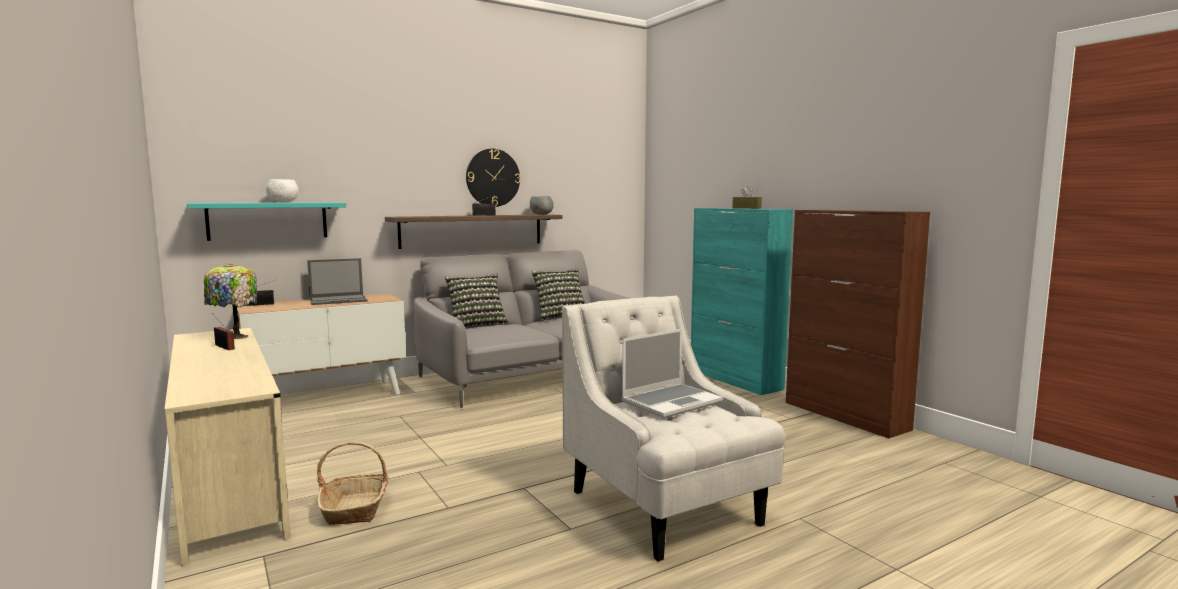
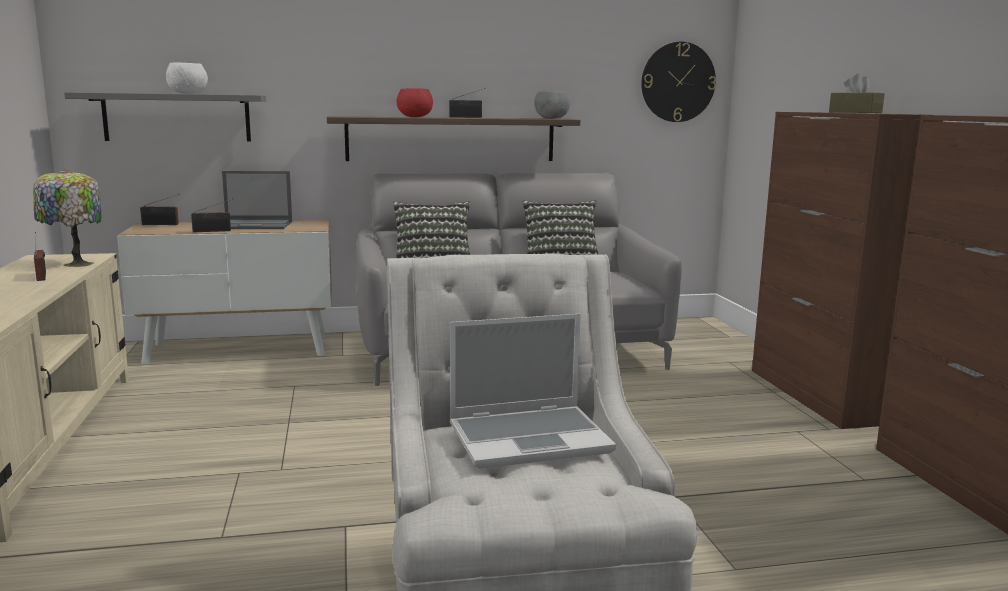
camera: 20 degrees right, 5 degrees up
turquoise shelf [187,203,346,241] -> grey shelf [64,92,266,141]
basket [317,442,389,525] -> none
wall clock [466,149,521,207] -> wall clock moved to [641,42,716,122]
turquoise cabinet [691,208,793,395] -> brown cabinet [752,112,921,429]
none -> radio [191,198,233,232]
none -> red bowl [396,88,433,117]

